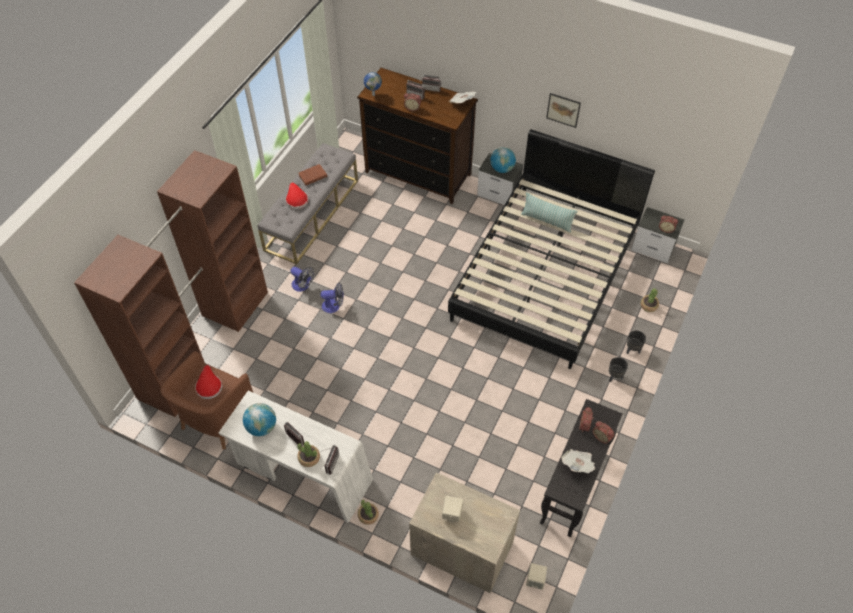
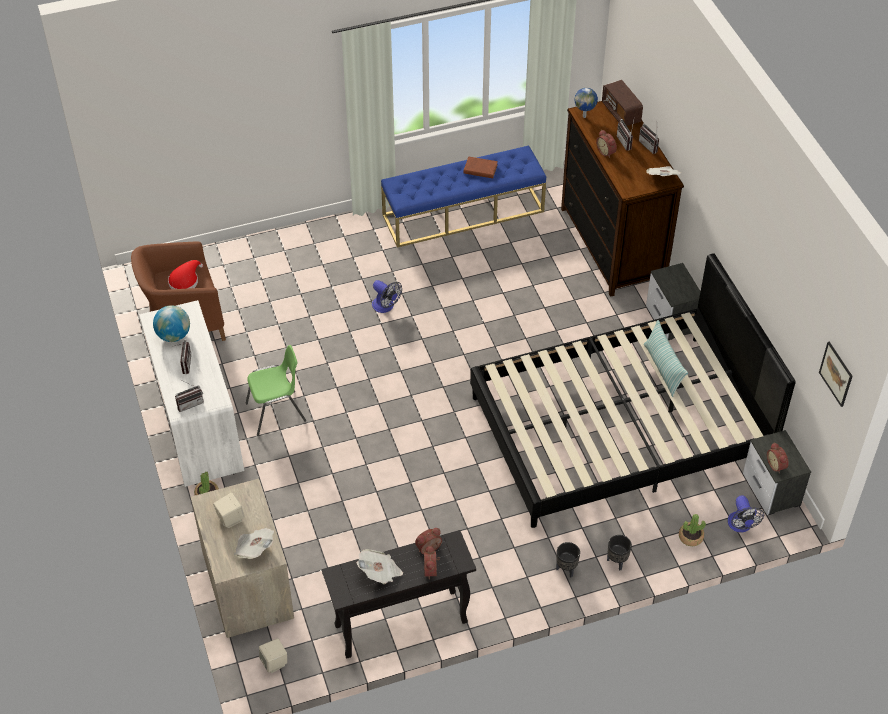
camera: 45 degrees right, 5 degrees down
brown wardrobe [74,150,268,417] -> none
grey bench [257,143,358,264] -> blue bench [381,145,546,248]
red hat [286,183,308,209] -> none
fan [290,267,314,292] -> fan moved to [728,495,764,532]
potted plant [297,441,320,467] -> none
globe [490,147,516,173] -> none
picture [546,93,581,128] -> picture moved to [819,341,853,407]
none -> newspaper [234,528,274,559]
none -> green chair [246,345,306,436]
none -> radio [602,80,643,126]

